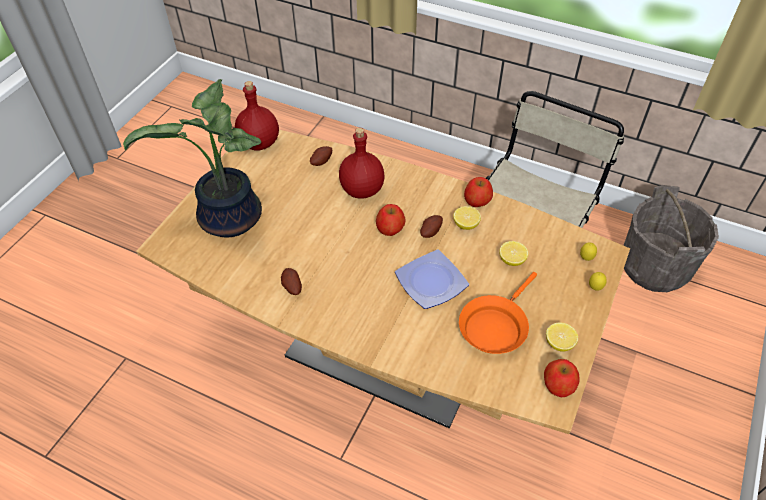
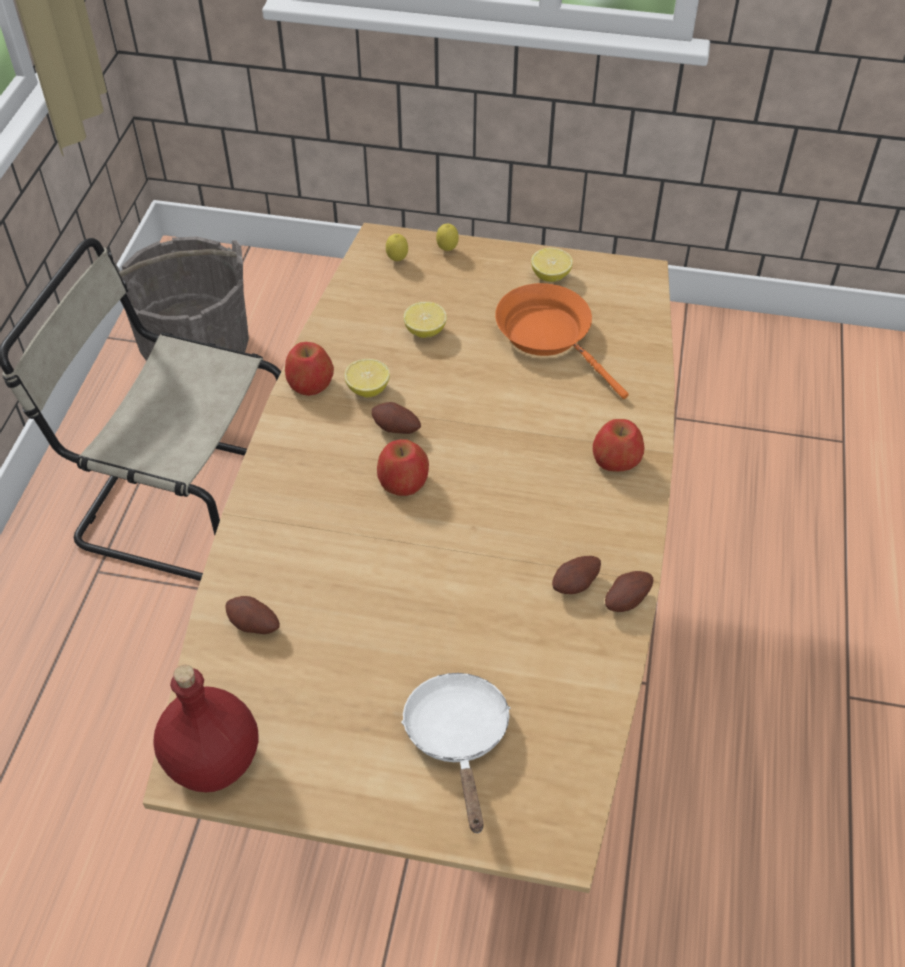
camera: 105 degrees left, 0 degrees up
potted plant [123,79,262,238] -> white frying pan [401,673,511,833]
red bottle [339,128,385,199] -> none
plate [395,249,469,309] -> none
orange frying pan [459,272,537,354] -> orange frying pan turned 150 degrees counterclockwise [495,283,629,399]
apple [544,359,580,397] -> apple moved to [593,419,644,472]
none -> potato [605,571,653,612]

